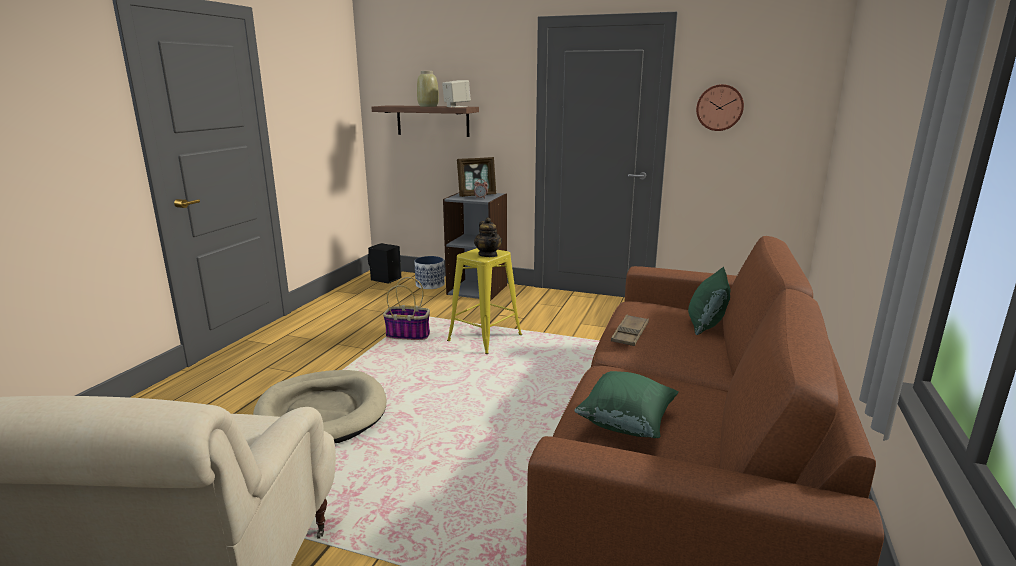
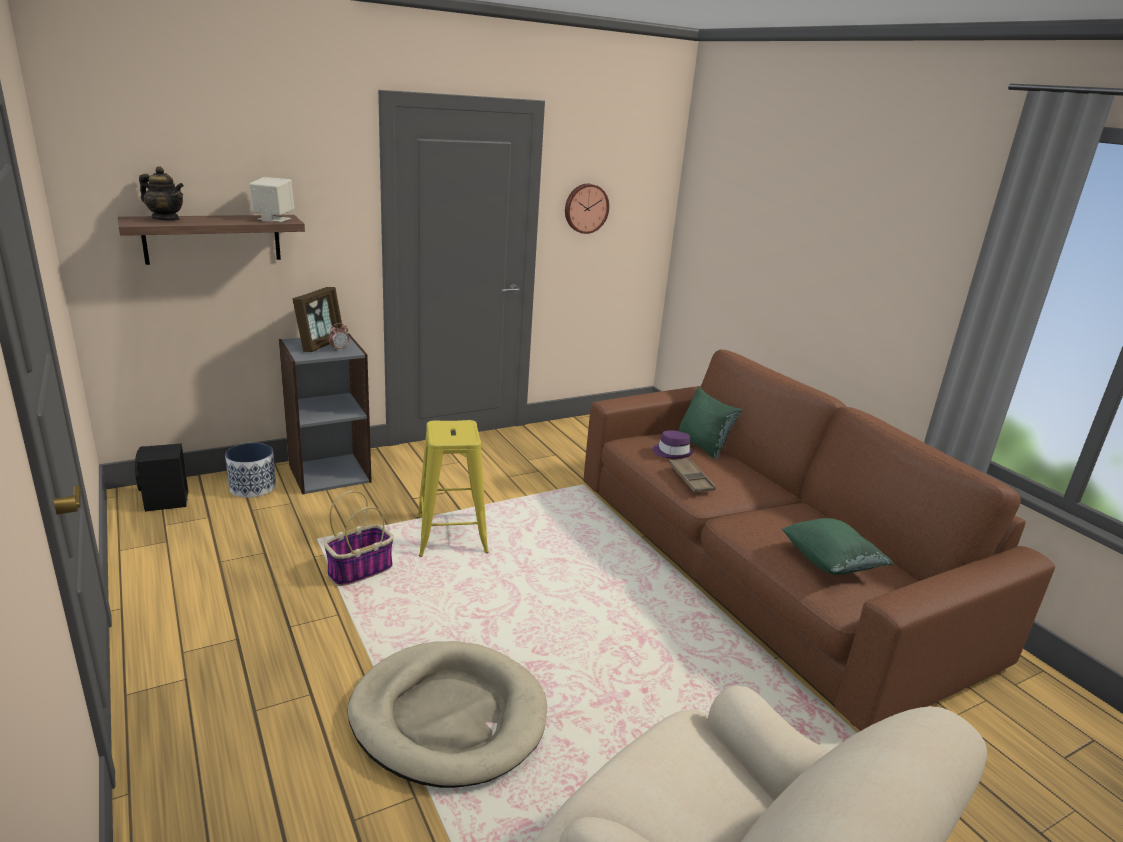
camera: 50 degrees left, 5 degrees up
beige vase [417,71,439,107] -> none
teapot [474,217,502,257] -> teapot moved to [139,166,184,220]
none -> purple hat [653,430,694,459]

